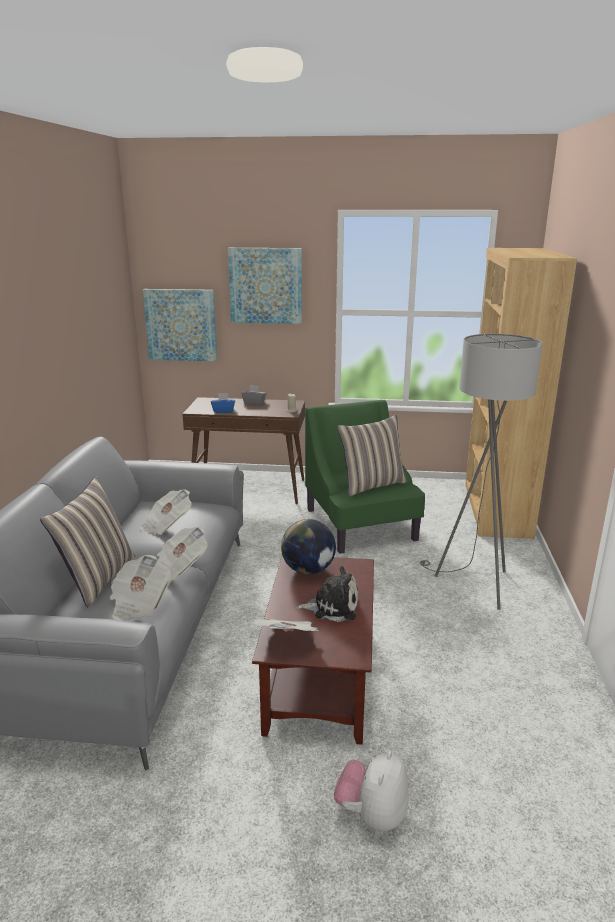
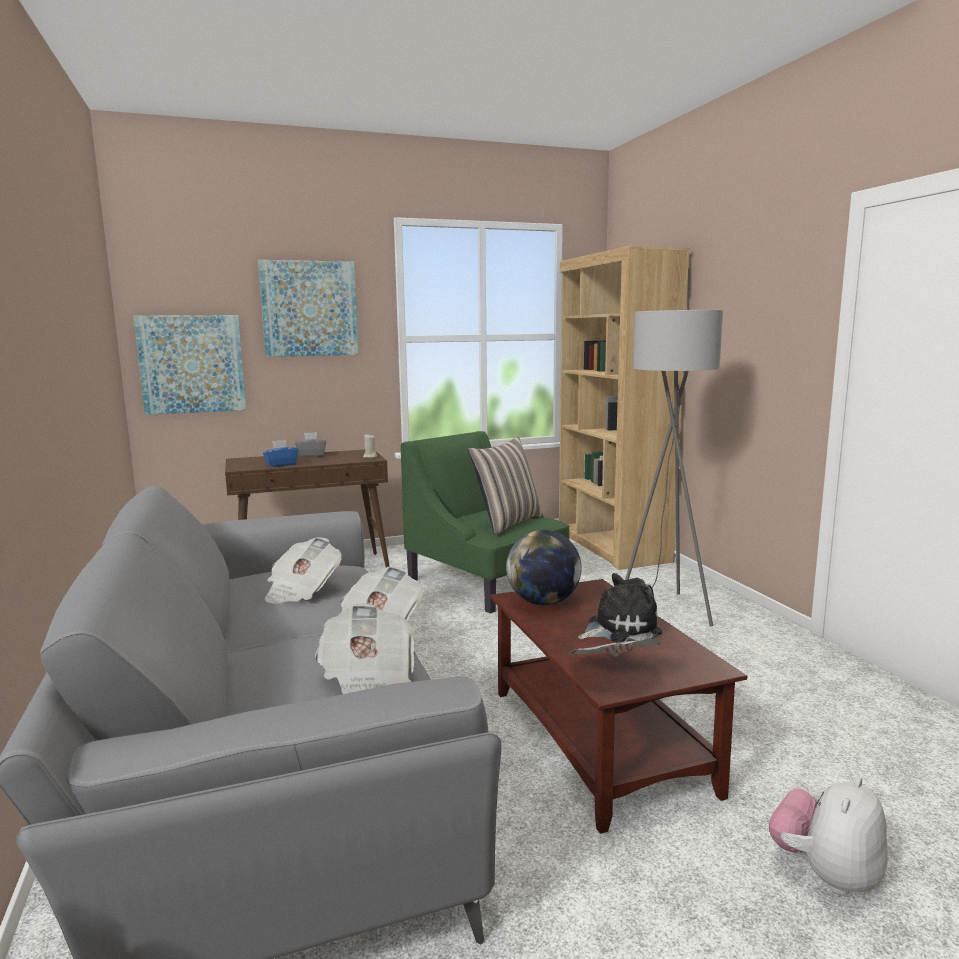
camera: 25 degrees left, 10 degrees down
pillow [40,477,135,607] -> none
plush toy [334,751,409,831] -> plush toy turned 45 degrees clockwise [769,777,888,895]

